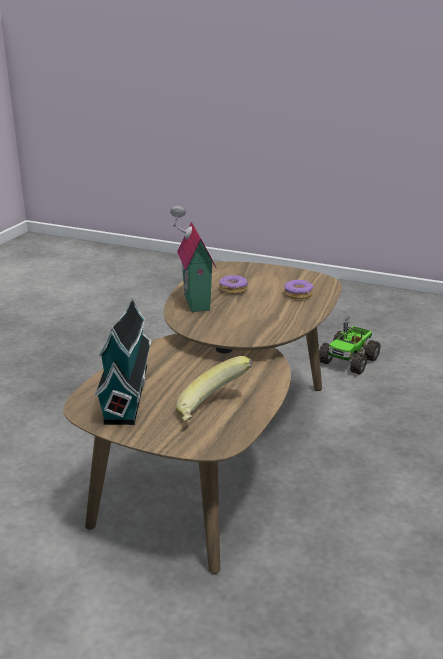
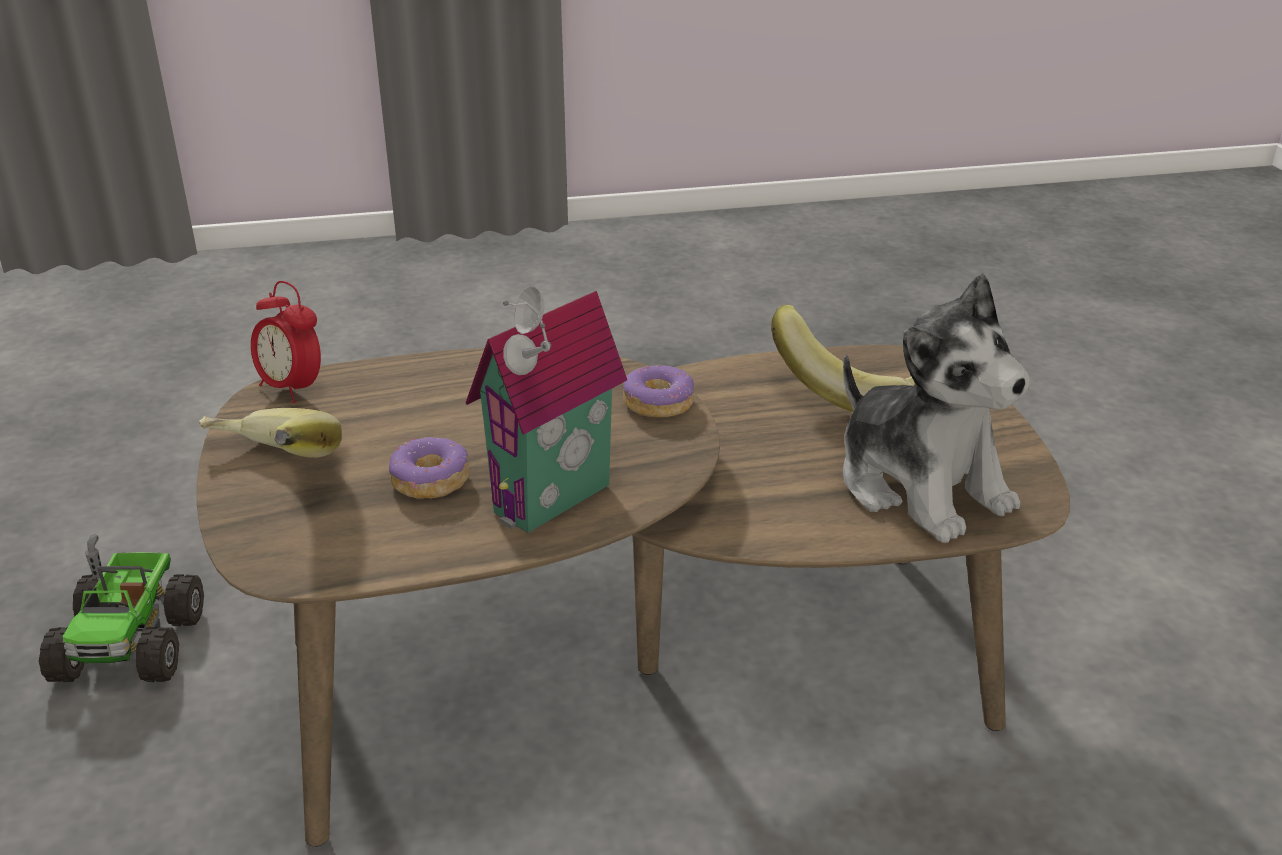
camera: 125 degrees left, 5 degrees up
toy house [94,298,152,425] -> plush toy [843,273,1030,543]
donut [284,279,313,299] -> donut moved to [623,364,694,417]
toy truck [319,316,381,374] -> toy truck turned 90 degrees clockwise [39,534,204,682]
none -> banana [199,408,342,458]
none -> alarm clock [251,281,321,403]

